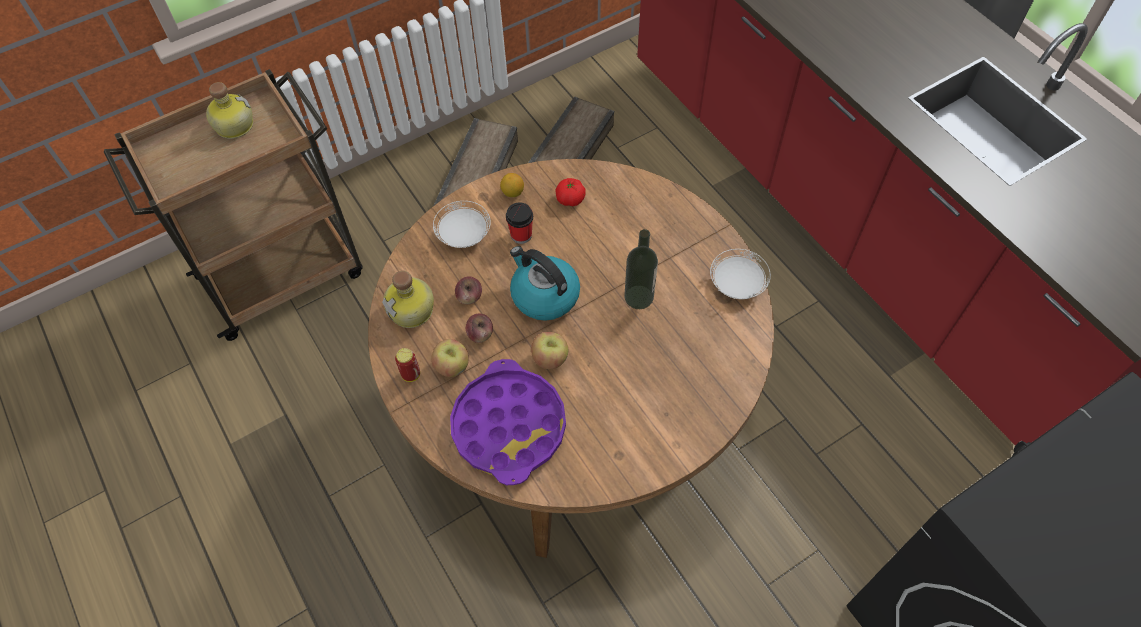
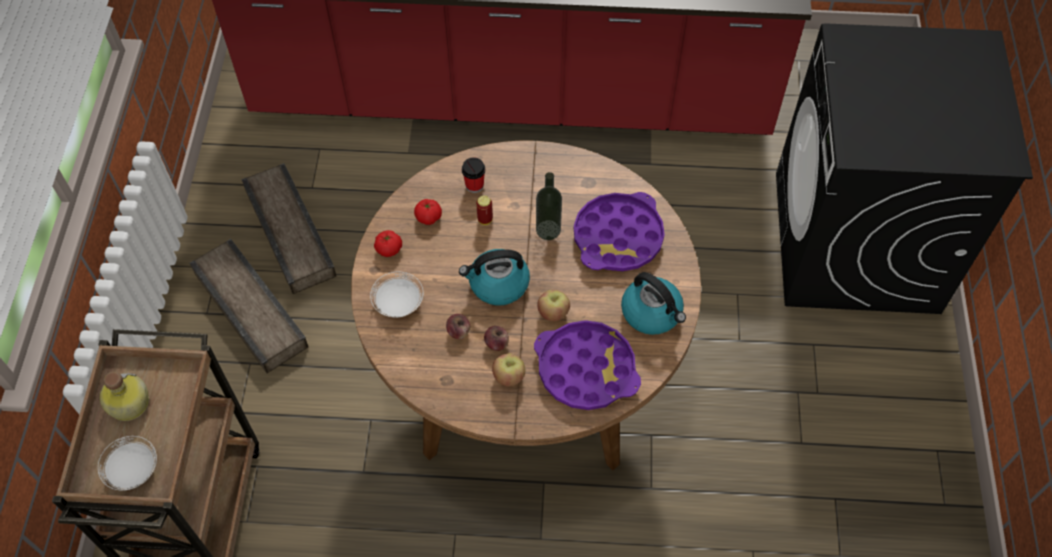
camera: 55 degrees left, 0 degrees up
bottle [382,271,434,328] -> none
can [395,348,420,382] -> can moved to [476,195,493,225]
lemon [500,173,524,197] -> tomato [374,230,402,257]
cup [506,202,533,244] -> cup moved to [462,157,485,193]
white plate [710,249,771,299] -> white plate moved to [98,436,157,491]
none -> purple tray [574,192,665,271]
none -> kettle [621,272,686,335]

